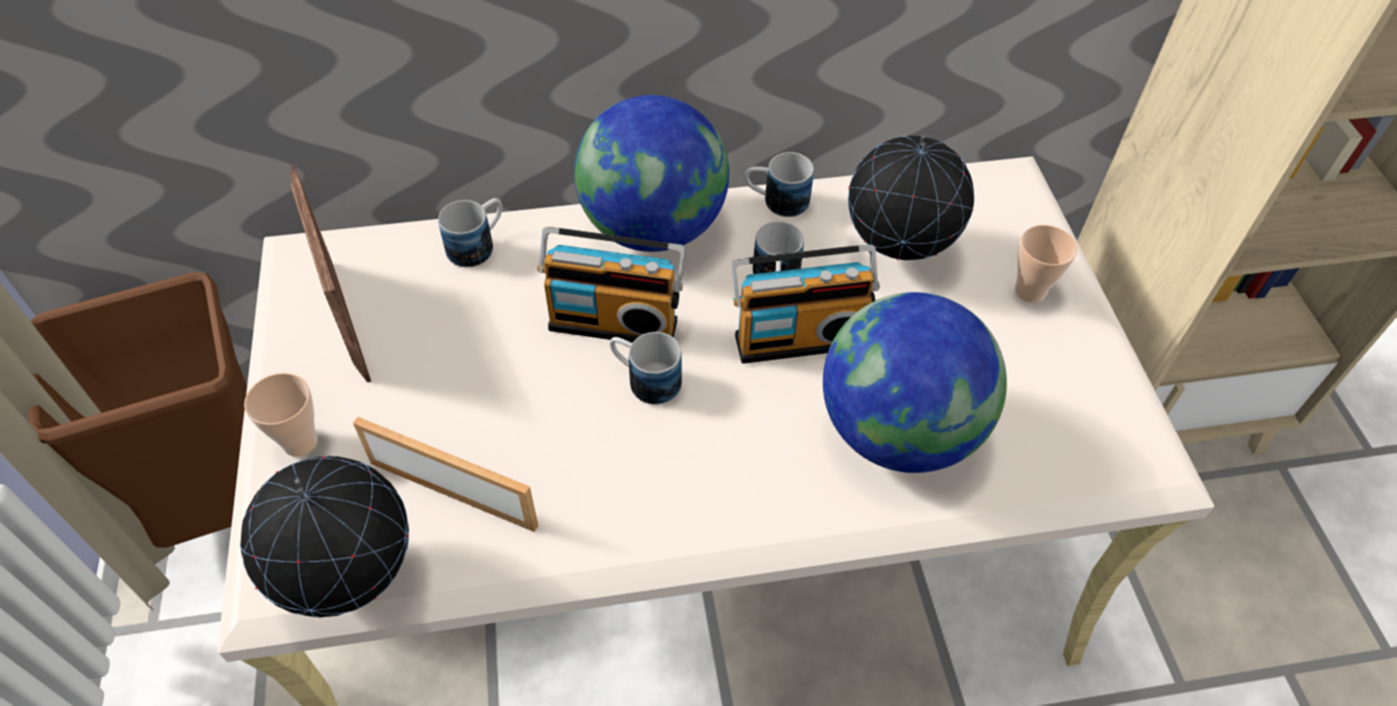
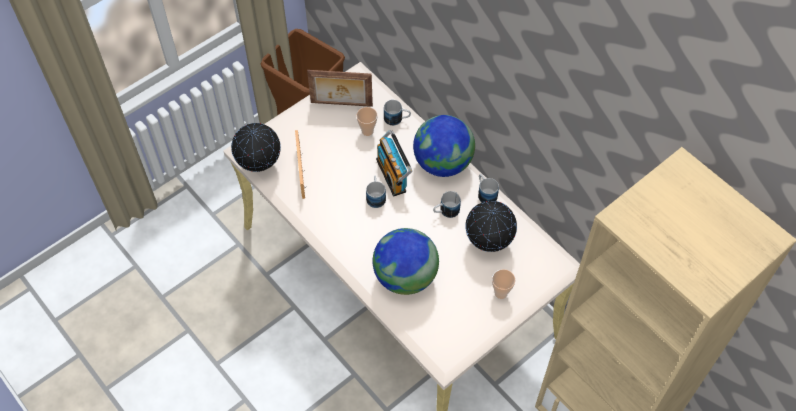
camera: 60 degrees right, 5 degrees up
cup [244,373,318,457] -> cup moved to [356,107,378,136]
picture frame [291,165,371,383] -> picture frame turned 120 degrees counterclockwise [307,70,373,107]
radio [731,244,880,364] -> none

